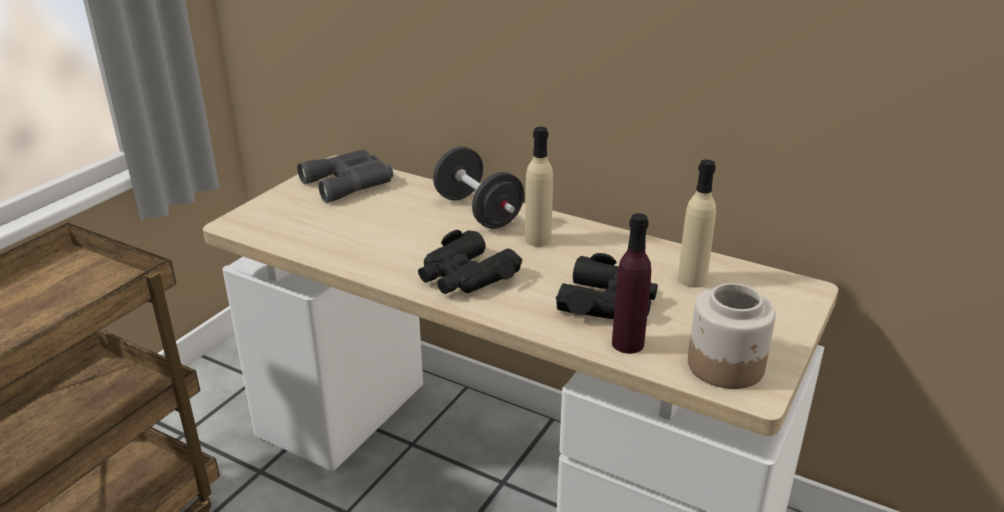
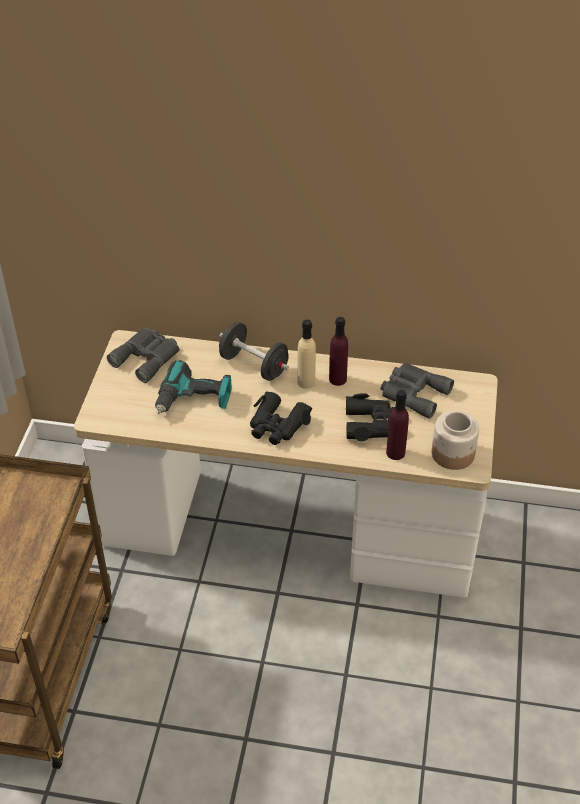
camera: 20 degrees left, 15 degrees up
beige bottle [678,160,716,288] -> grey binoculars [381,362,454,419]
none -> power drill [155,360,231,414]
none -> purple bottle [329,317,348,386]

